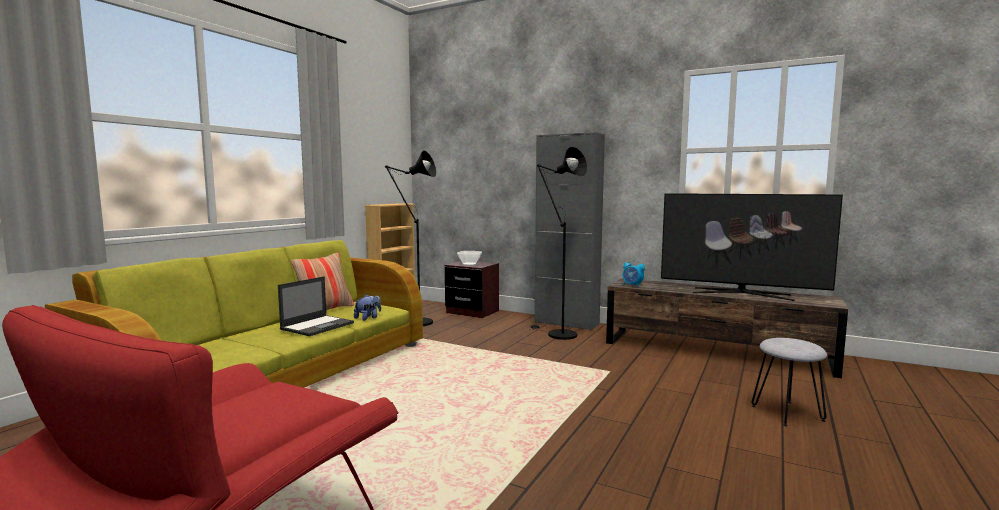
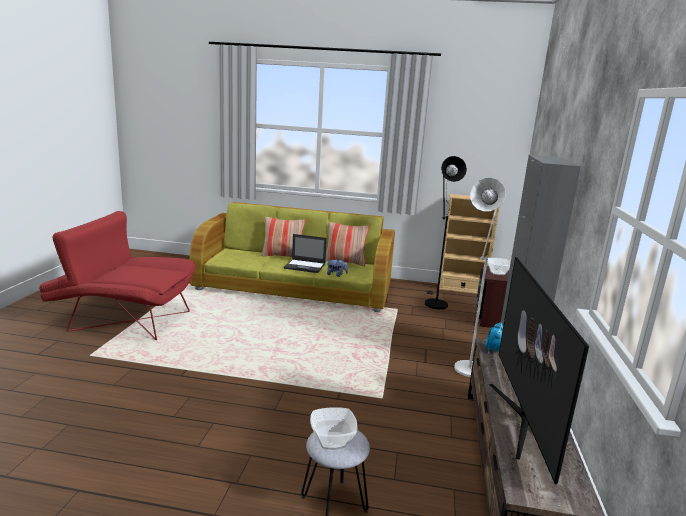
camera: 70 degrees right, 10 degrees up
black floor lamp [527,147,587,340] -> white floor lamp [454,178,507,377]
none -> pillow [261,217,306,257]
none -> bowl [310,407,358,450]

